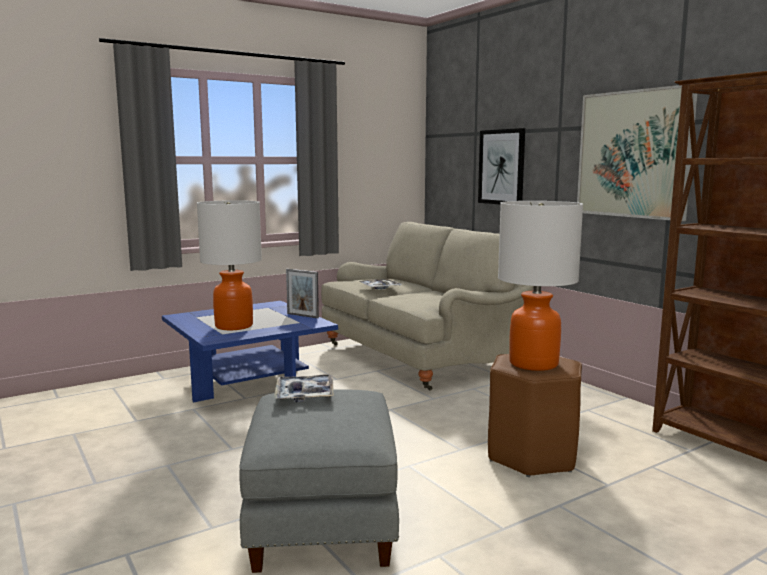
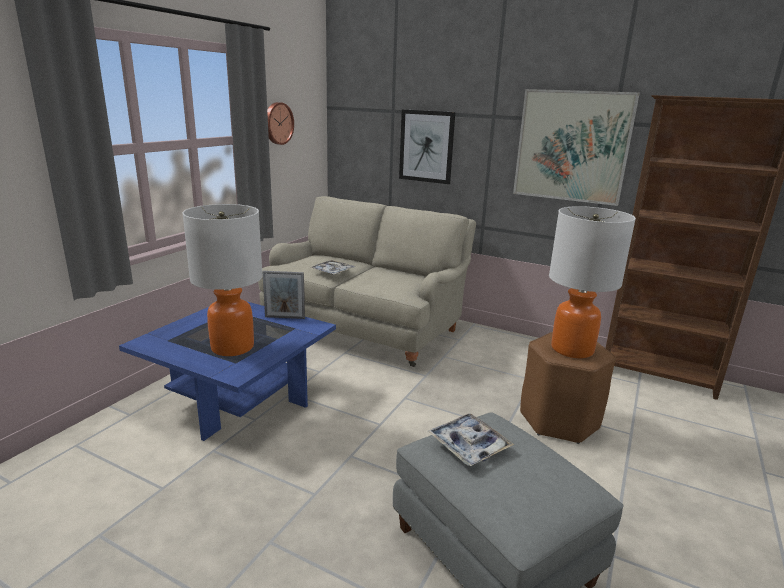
camera: 30 degrees left, 10 degrees up
none -> wall clock [267,102,294,145]

